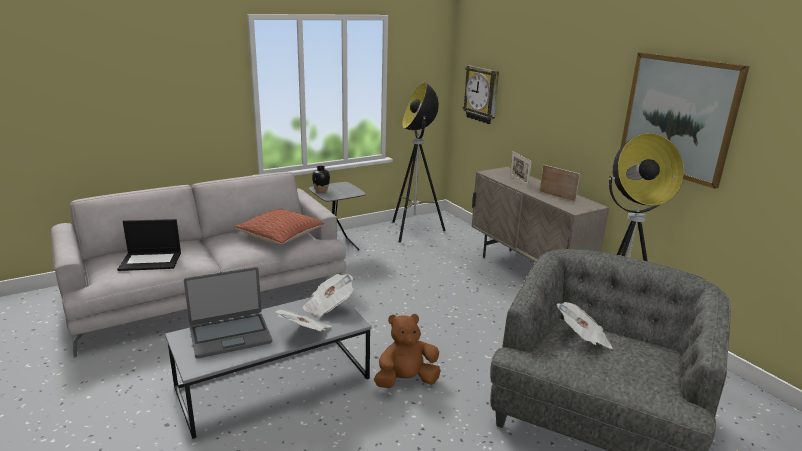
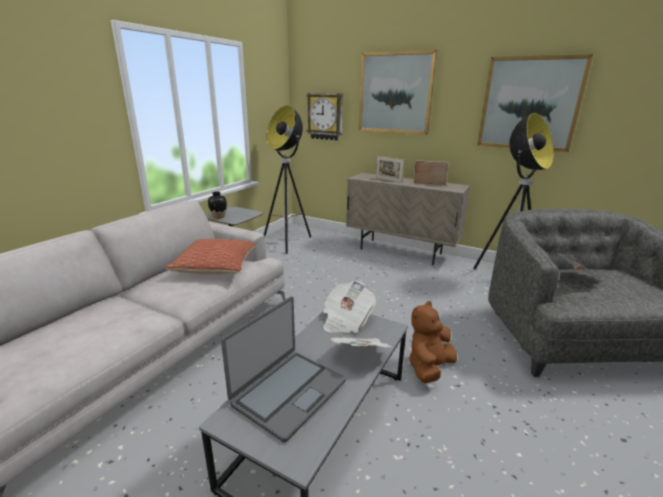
camera: 30 degrees left, 0 degrees up
laptop [117,219,181,271] -> none
none -> picture [359,50,437,135]

